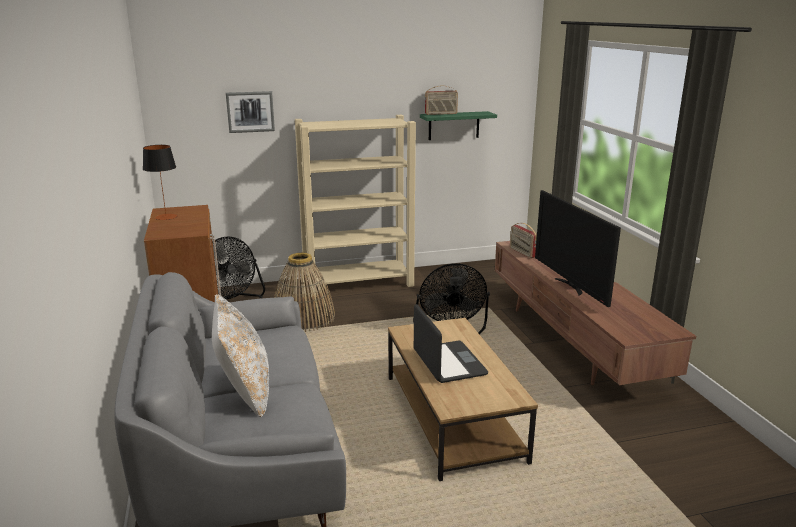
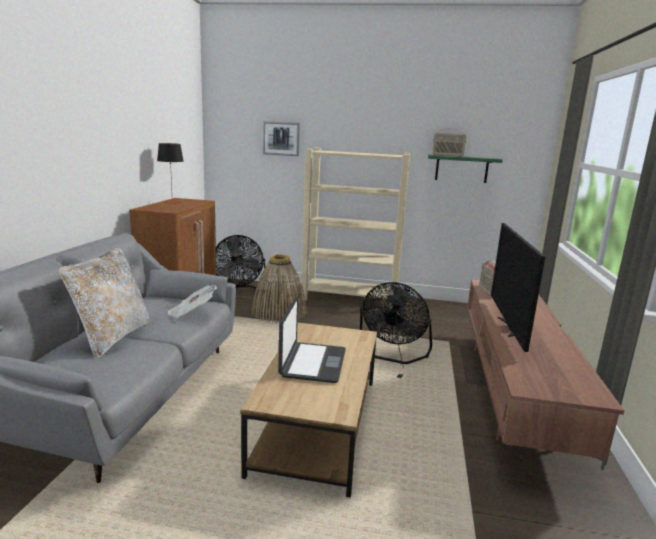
camera: 25 degrees right, 5 degrees down
none -> newspaper [167,285,217,319]

